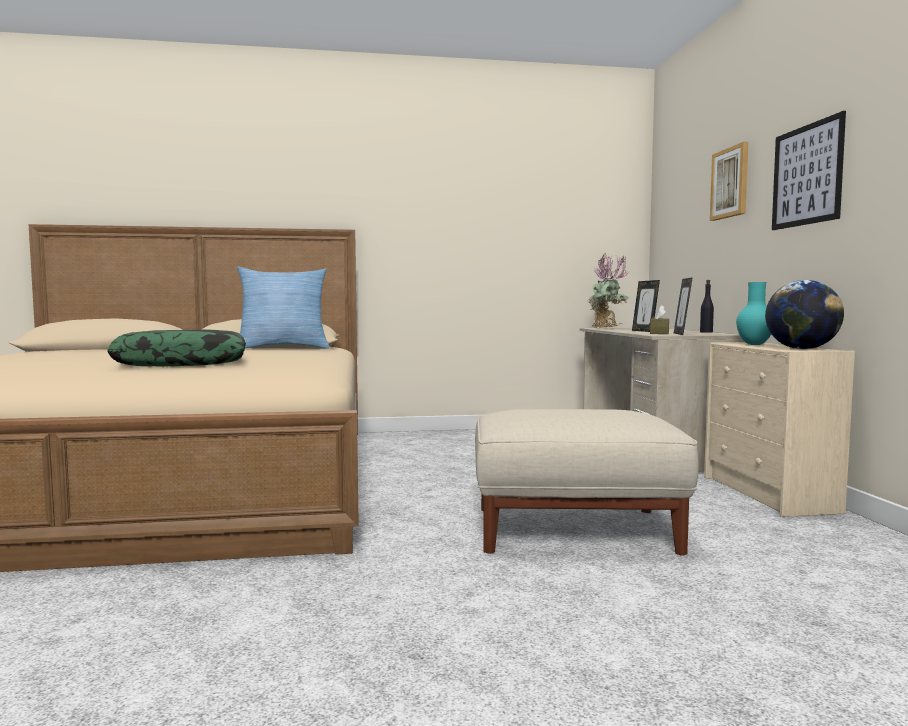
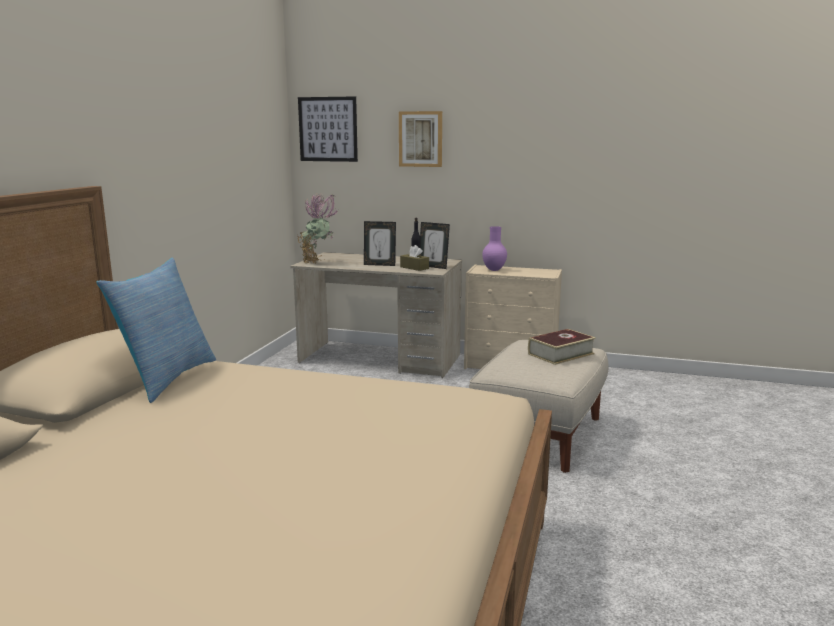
camera: 65 degrees left, 10 degrees up
pillow [107,329,246,366] -> none
turquoise vase [736,282,771,345] -> purple vase [482,226,507,271]
globe [765,280,844,349] -> none
picture [772,111,846,230] -> picture moved to [298,96,358,162]
none -> book [528,329,596,365]

